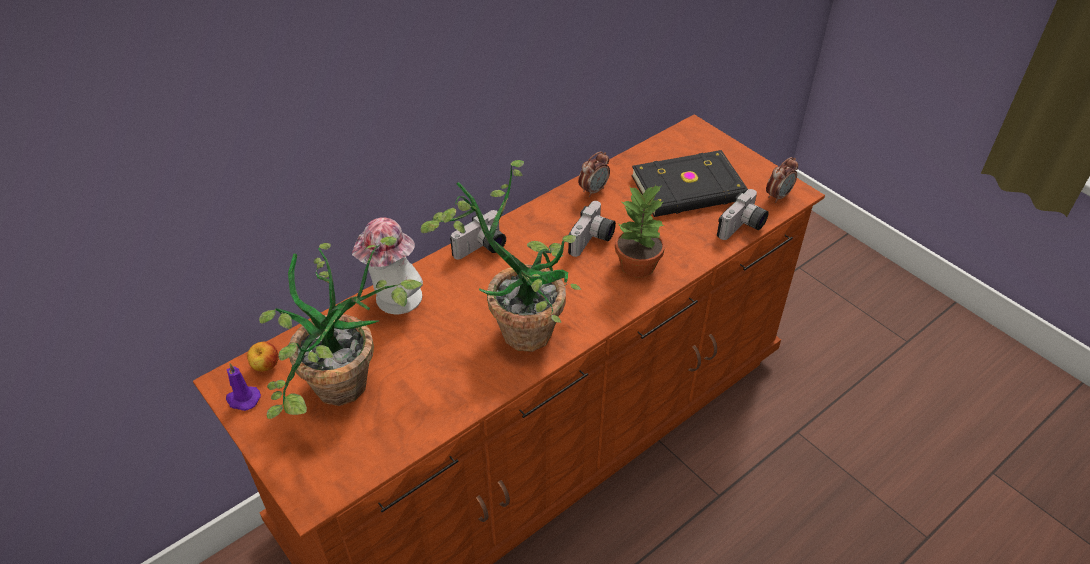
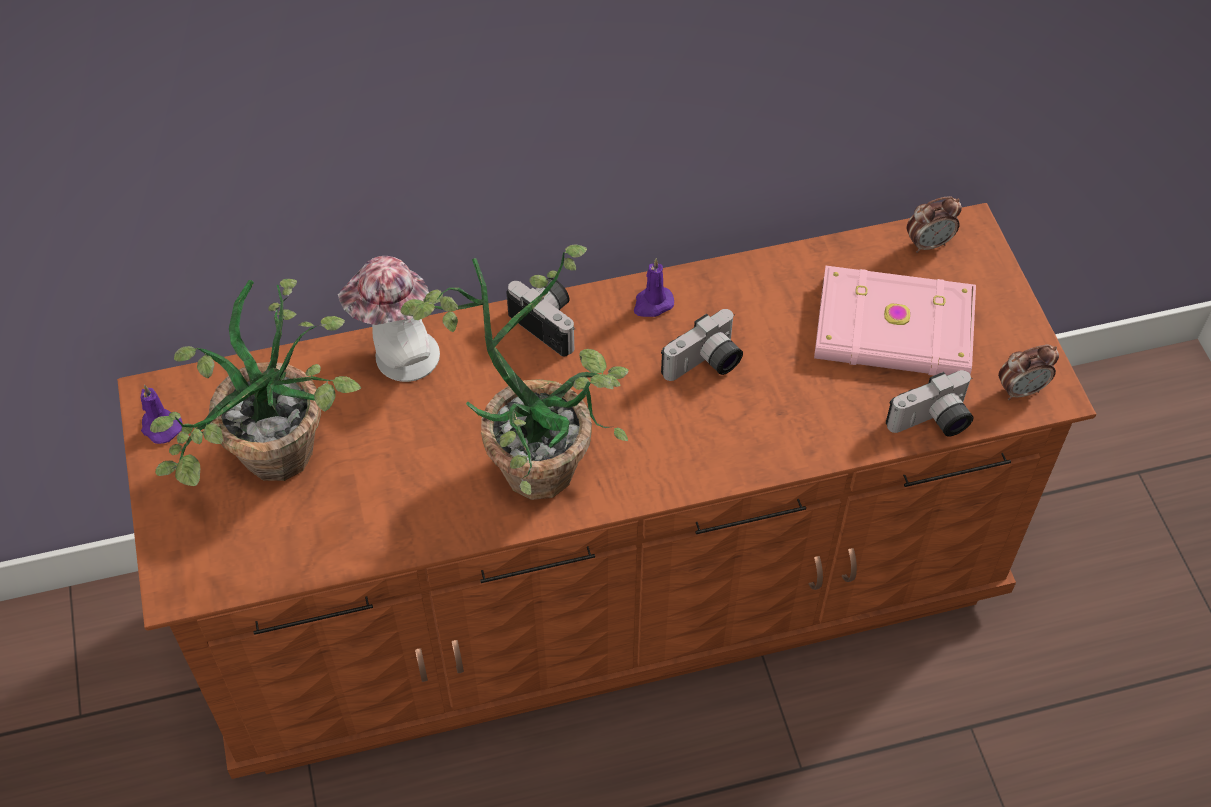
camera: 25 degrees right, 10 degrees up
apple [247,342,279,371] -> none
camera [450,210,506,260] -> camera turned 120 degrees counterclockwise [507,278,575,356]
alarm clock [578,151,610,197] -> alarm clock moved to [906,196,962,253]
potted plant [615,185,665,278] -> none
black book [631,150,748,217] -> pink book [814,266,976,376]
none -> purple candle [634,258,674,317]

